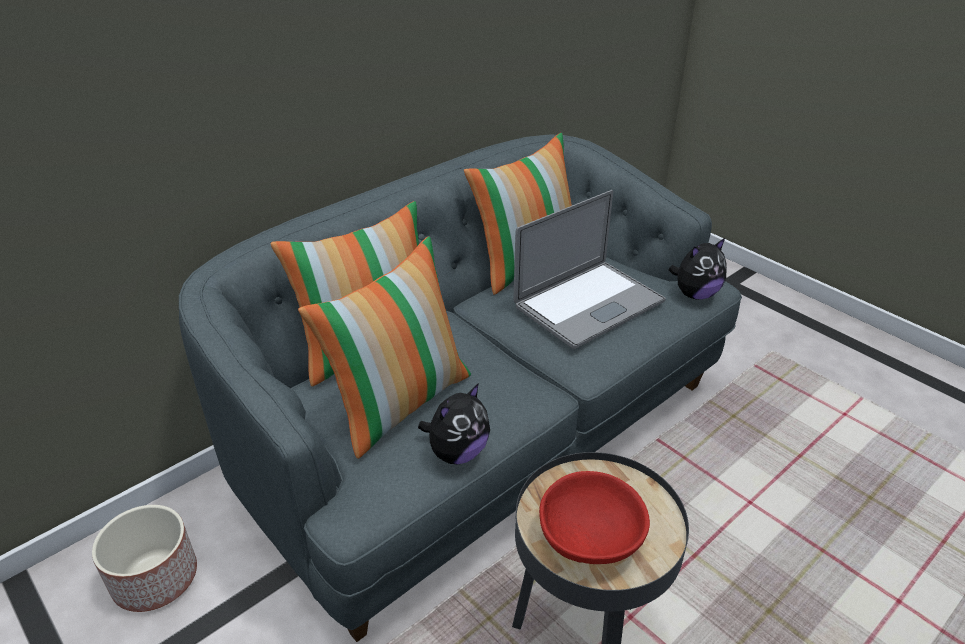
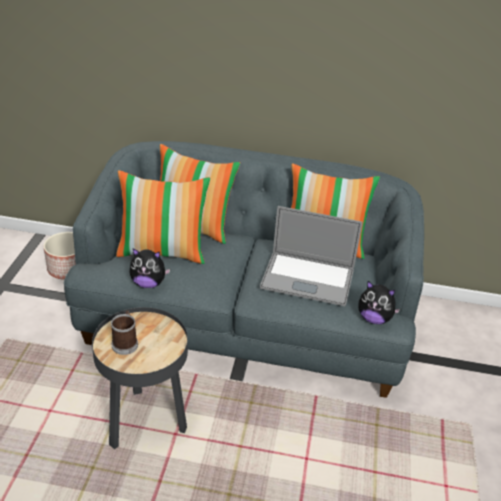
camera: 50 degrees right, 0 degrees up
red bowl [539,471,650,564] -> mug [111,311,138,355]

